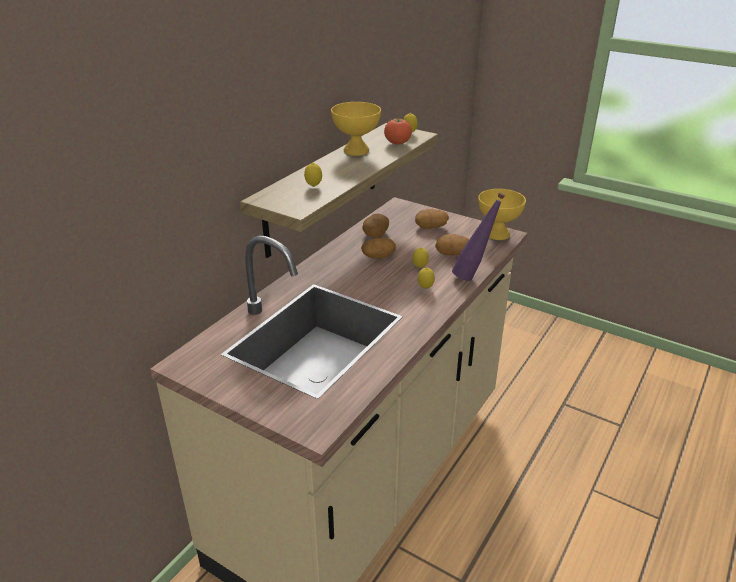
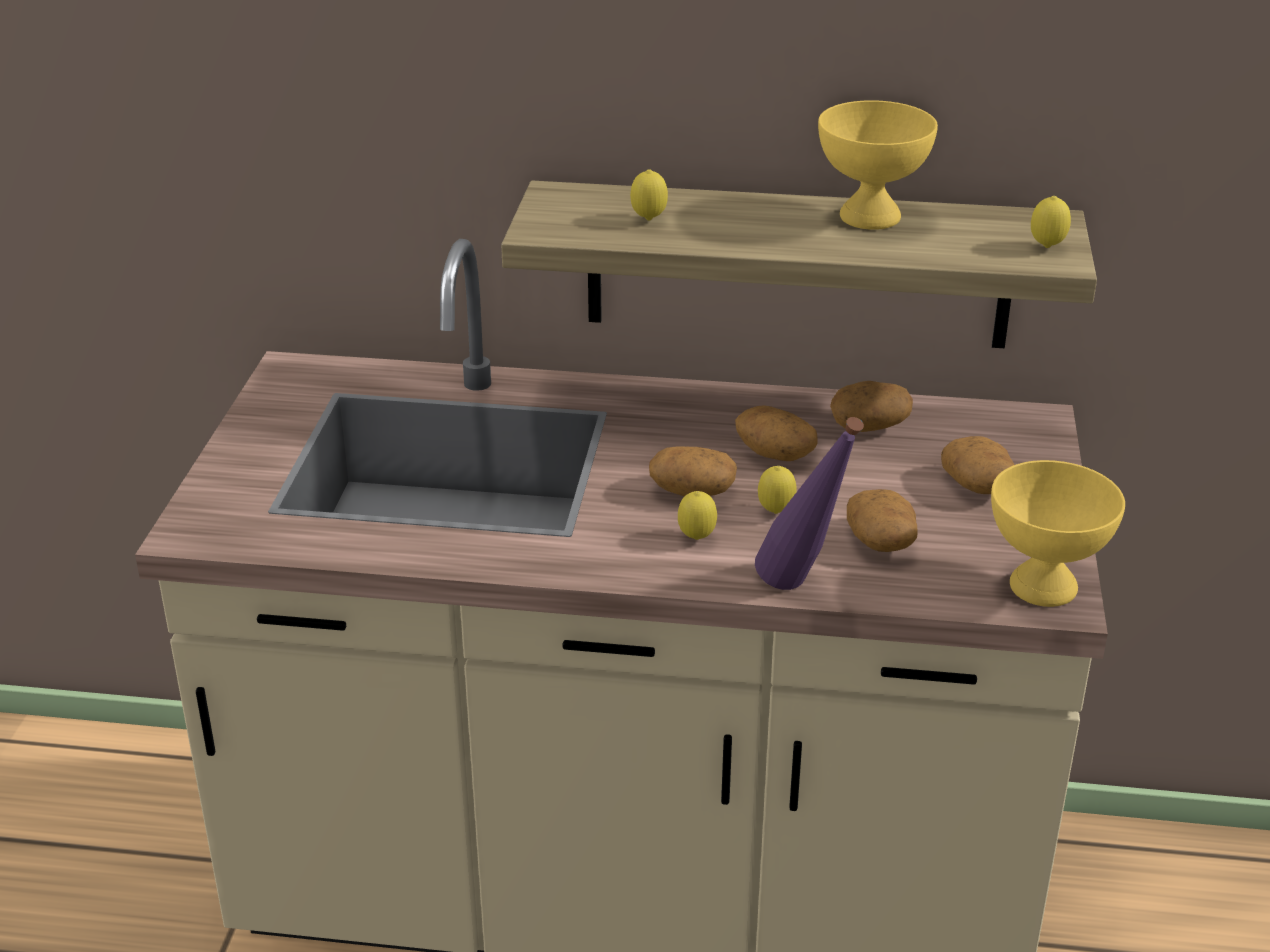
camera: 65 degrees right, 0 degrees up
tomato [384,117,412,144] -> none
none -> potato [649,446,737,497]

